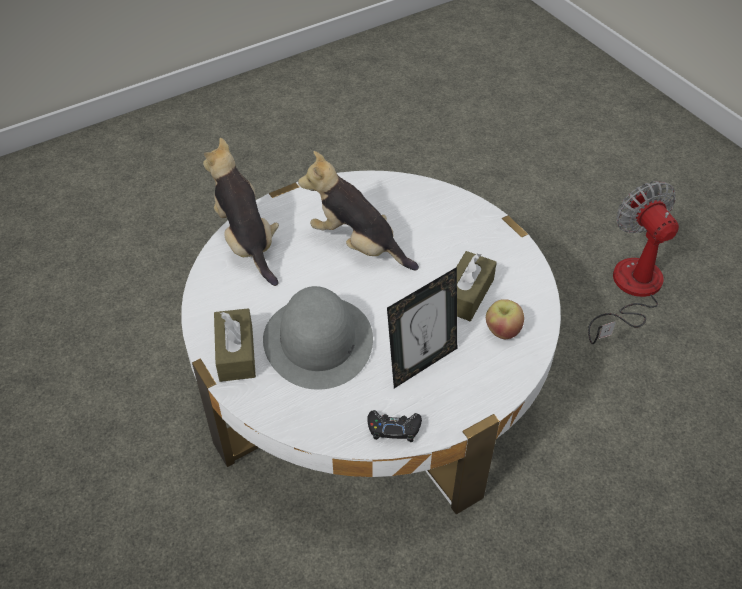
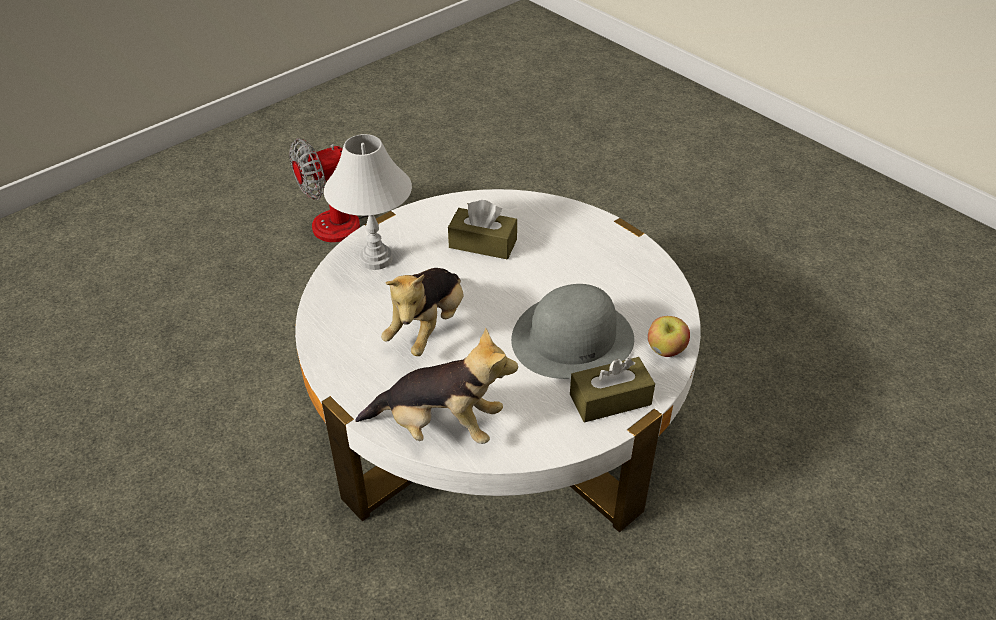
camera: 100 degrees left, 5 degrees down
plush toy [203,138,279,286] -> plush toy turned 135 degrees counterclockwise [355,327,518,444]
black game controller [367,410,422,442] -> none
picture frame [387,267,457,388] -> none
apple [486,299,524,339] -> apple moved to [648,316,690,357]
none -> white table lamp [324,134,412,270]

